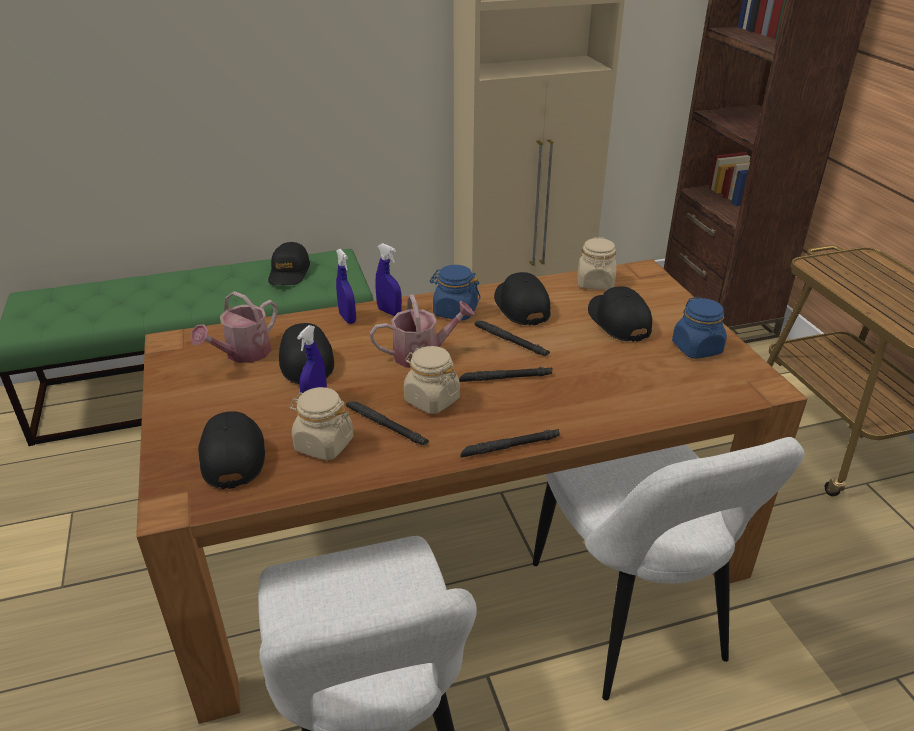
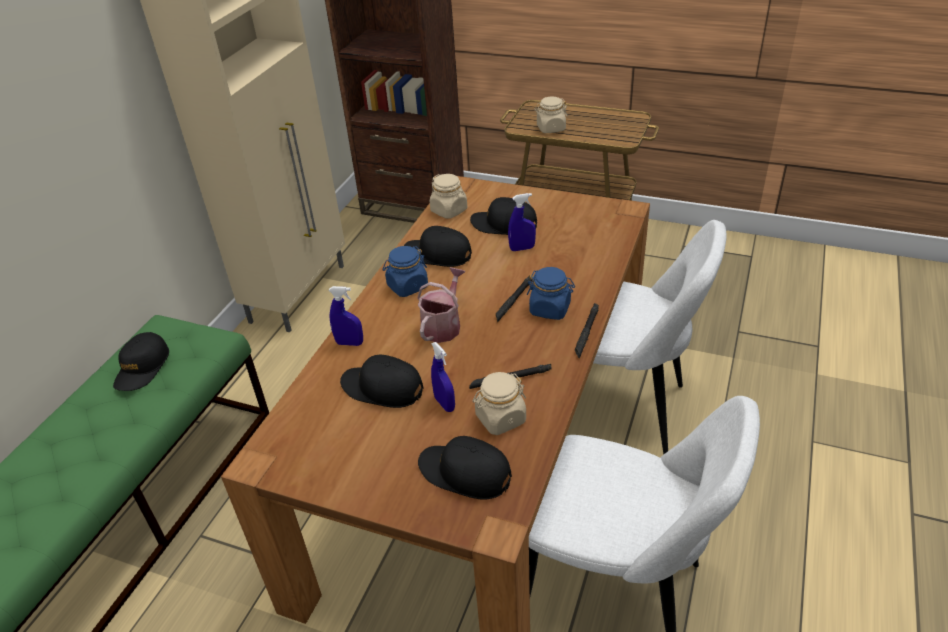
camera: 50 degrees left, 5 degrees up
watering can [190,291,278,363] -> none
black cap [268,242,310,285] -> black cap turned 60 degrees clockwise [113,332,169,391]
blue spray bottle [375,243,402,316] -> blue spray bottle moved to [508,193,536,251]
beige jar [404,346,460,414] -> beige jar moved to [534,97,568,133]
black flashlight [474,321,550,356] -> none
blue jar [672,297,727,359] -> blue jar moved to [527,267,575,320]

